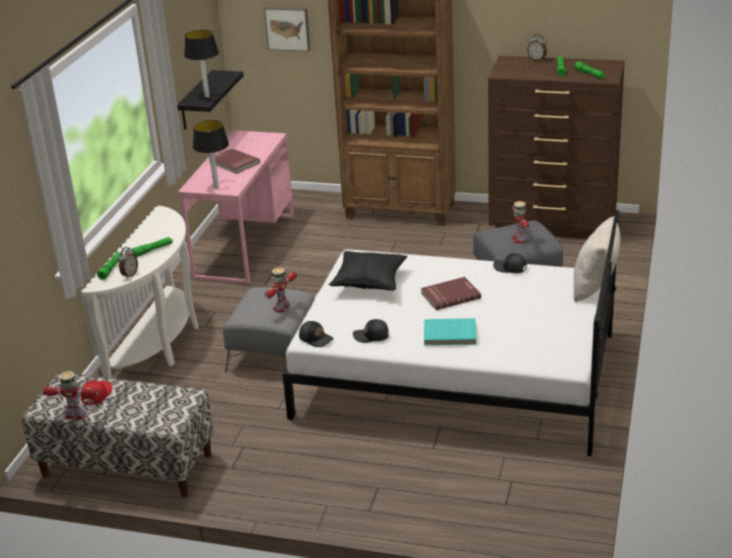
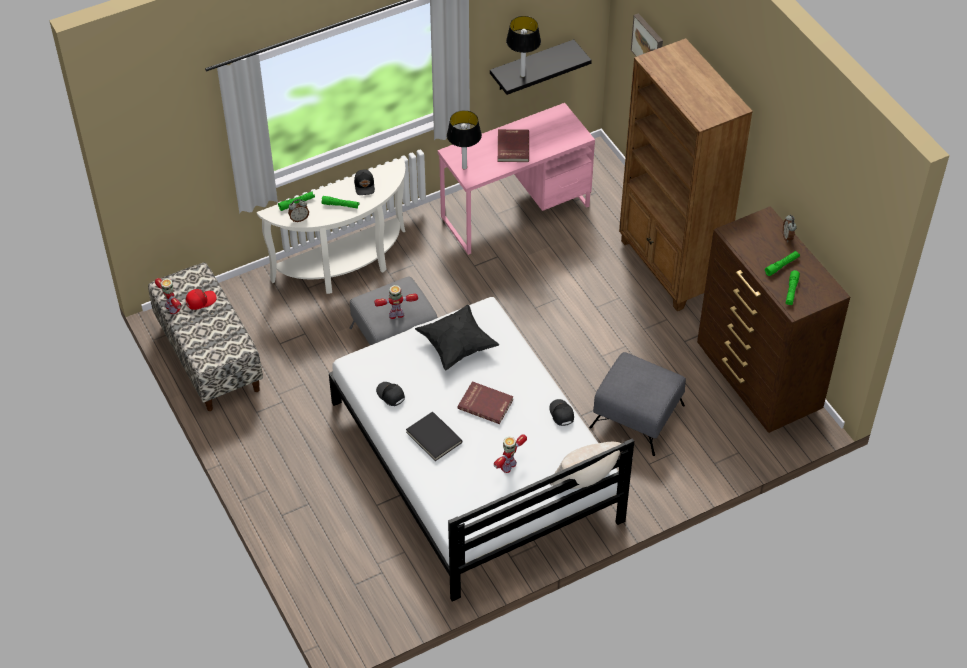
camera: 45 degrees right, 20 degrees up
black cap [299,321,334,347] -> black cap moved to [354,169,375,195]
turquoise book [424,318,477,345] -> black book [406,412,463,461]
toy robot [512,201,529,243] -> toy robot moved to [494,434,527,473]

